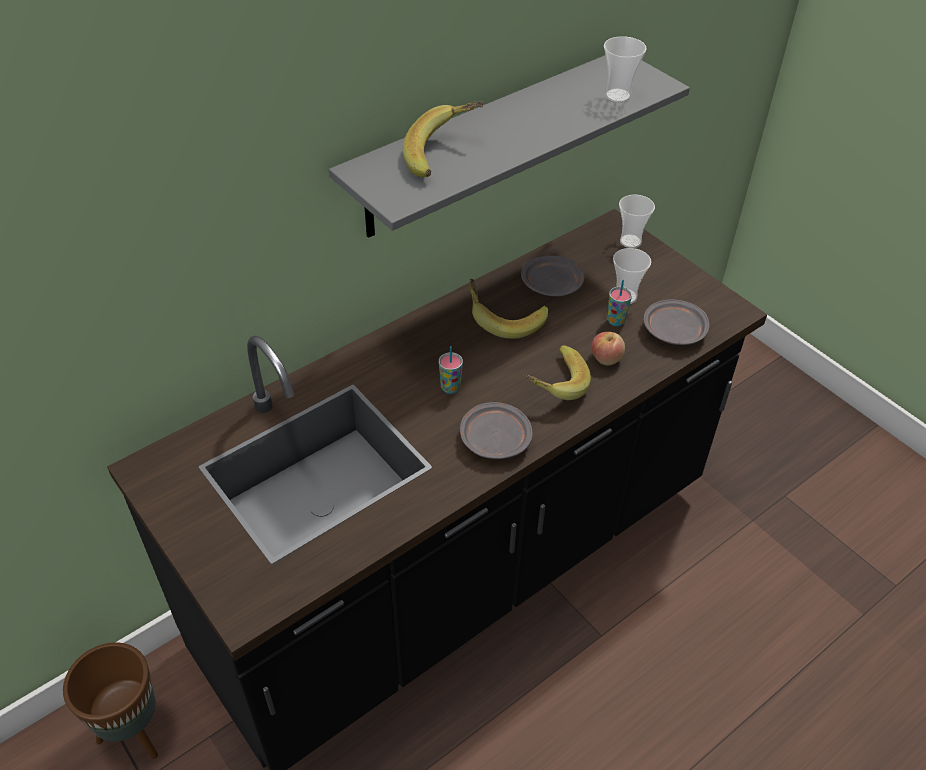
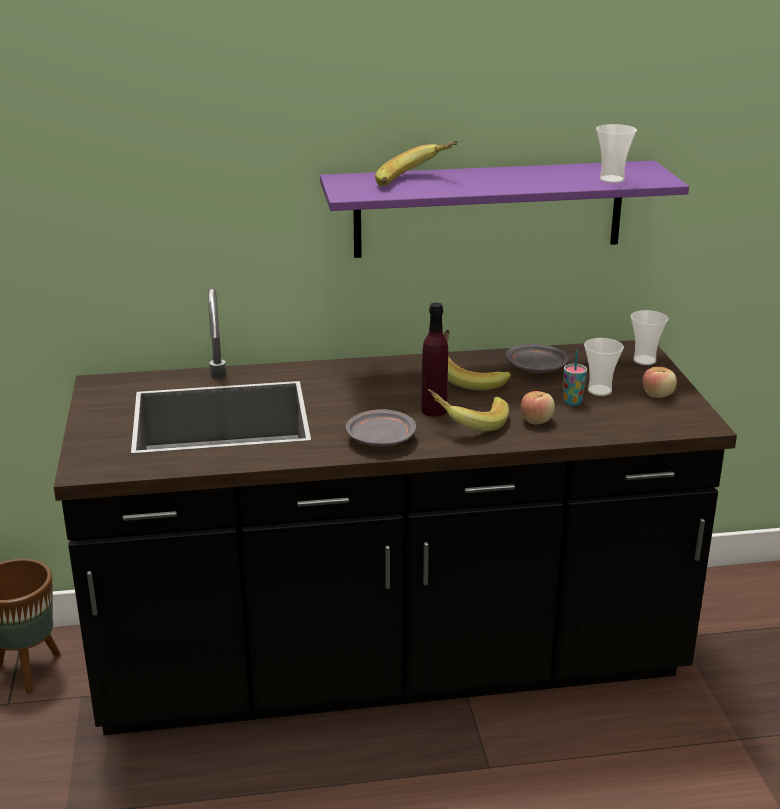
camera: 30 degrees right, 20 degrees down
grey shelf [329,55,690,238] -> purple shelf [320,160,689,258]
cup [439,346,463,394] -> none
grey plate [644,299,709,345] -> none
none -> purple bottle [422,302,448,417]
none -> apple [643,367,677,398]

